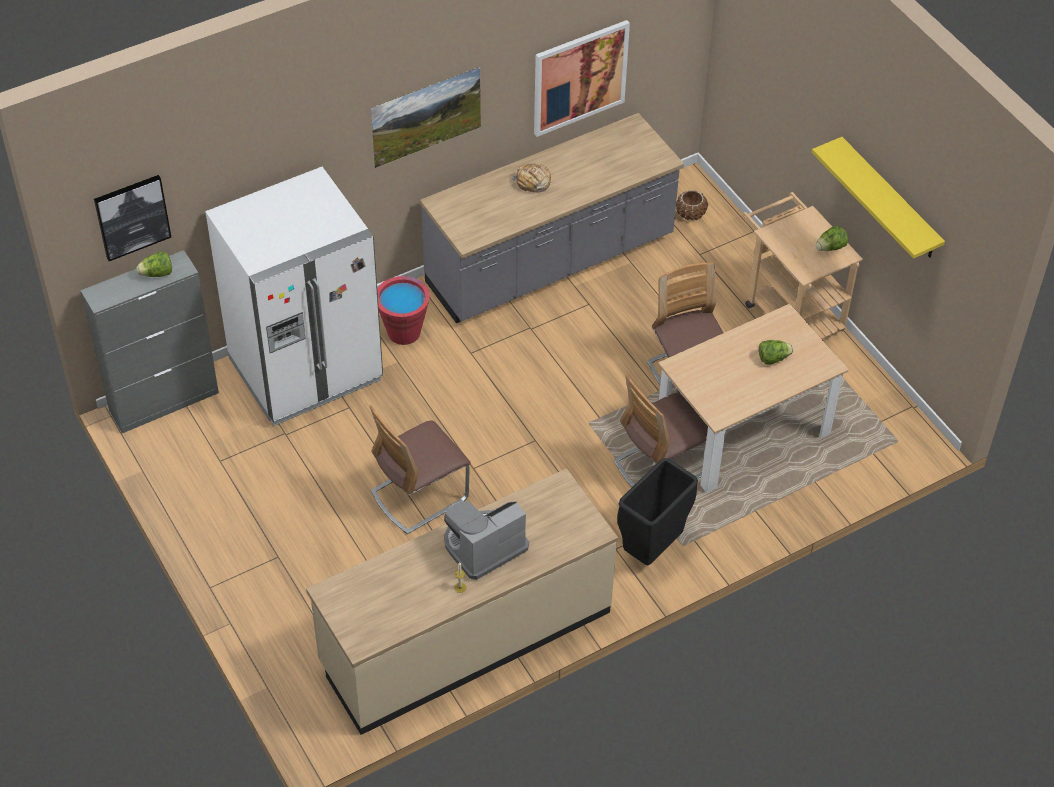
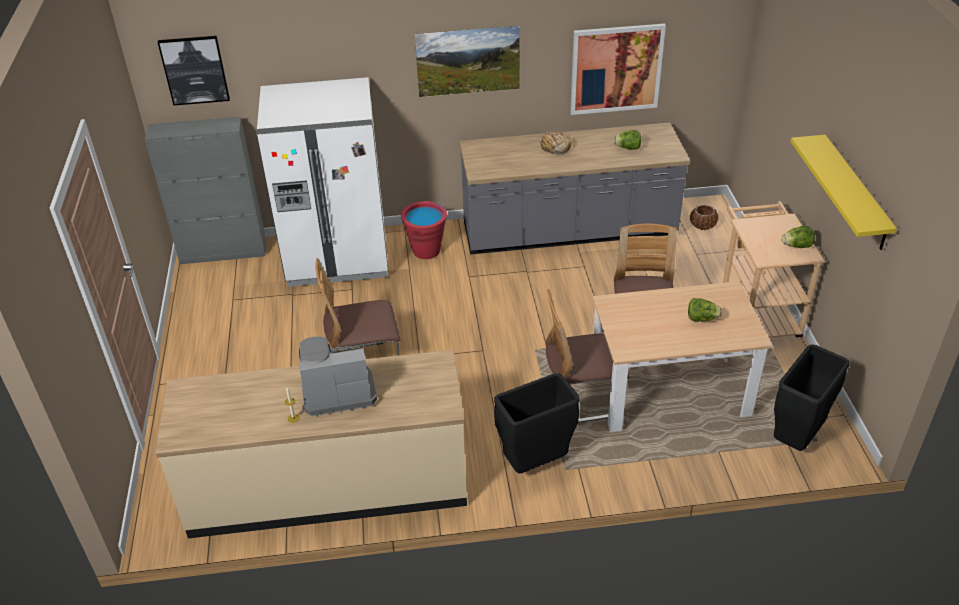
camera: 25 degrees right, 10 degrees down
lettuce [136,252,172,277] -> lettuce moved to [613,130,641,150]
none -> black trash can [774,344,850,451]

